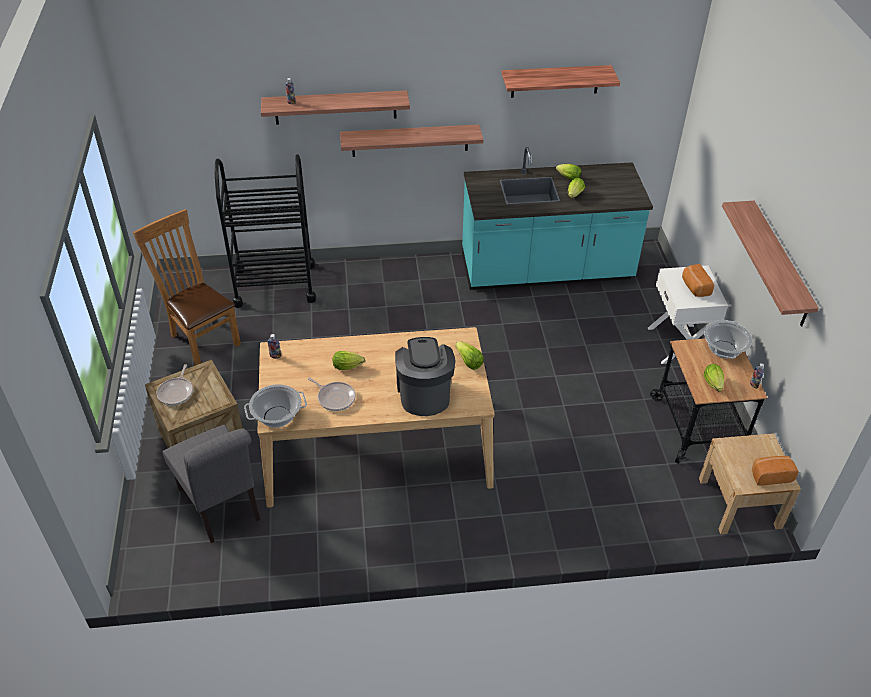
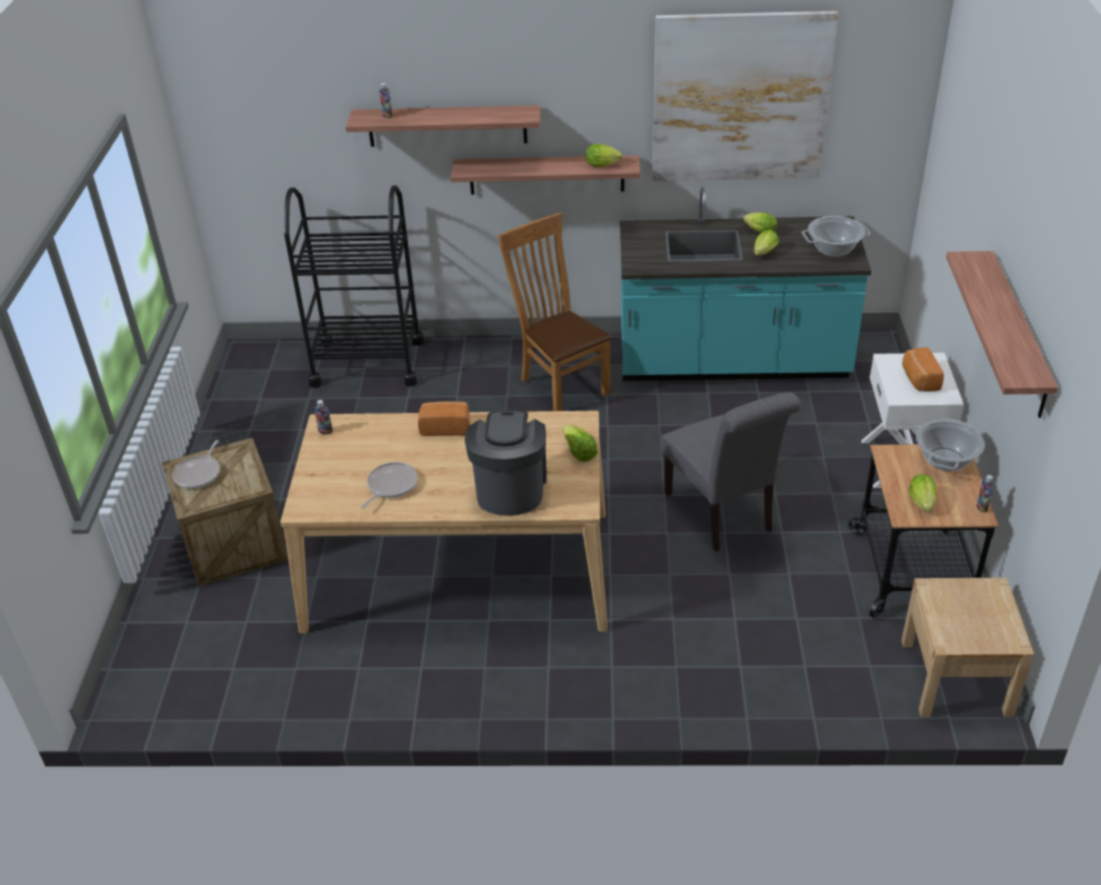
camera: 10 degrees right, 5 degrees down
brown chair [133,209,241,365] -> brown chair moved to [498,213,613,411]
grey chair [162,424,260,543] -> grey chair moved to [661,392,801,551]
cooking pot [244,384,307,428] -> cooking pot moved to [802,216,870,257]
frying pan [307,377,356,411] -> frying pan turned 105 degrees counterclockwise [361,462,418,509]
lettuce [333,351,365,370] -> lettuce moved to [586,144,623,167]
shelf [501,65,620,98] -> picture [653,11,838,181]
bread [752,456,798,486] -> bread moved to [418,401,470,436]

